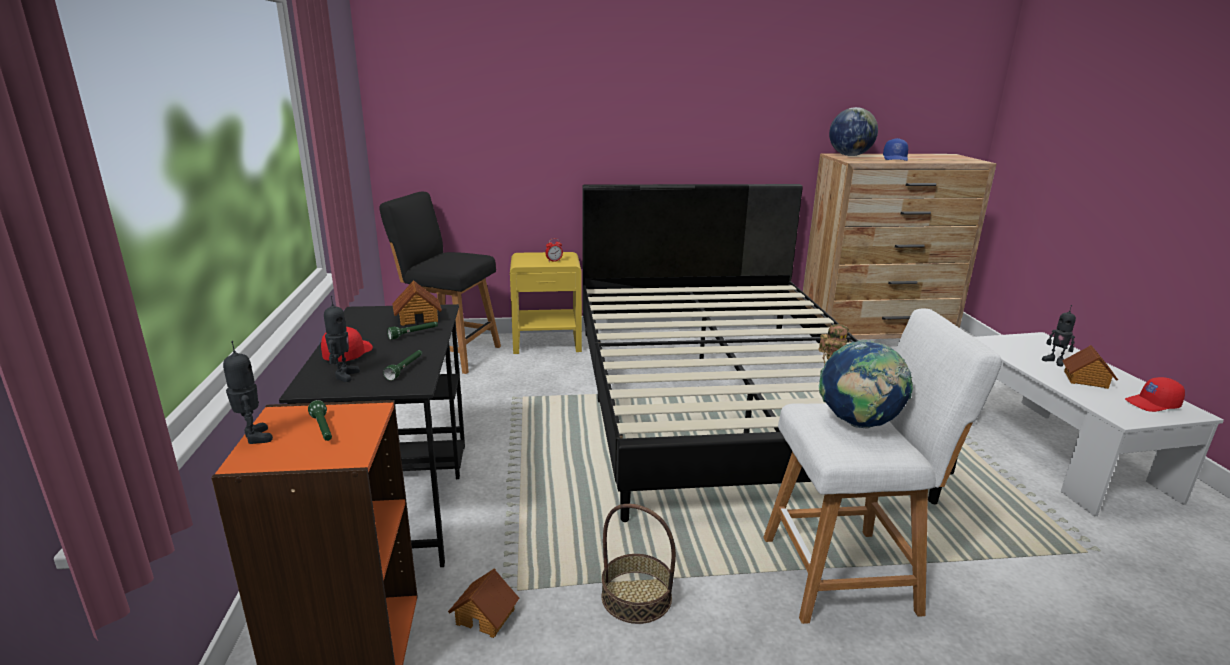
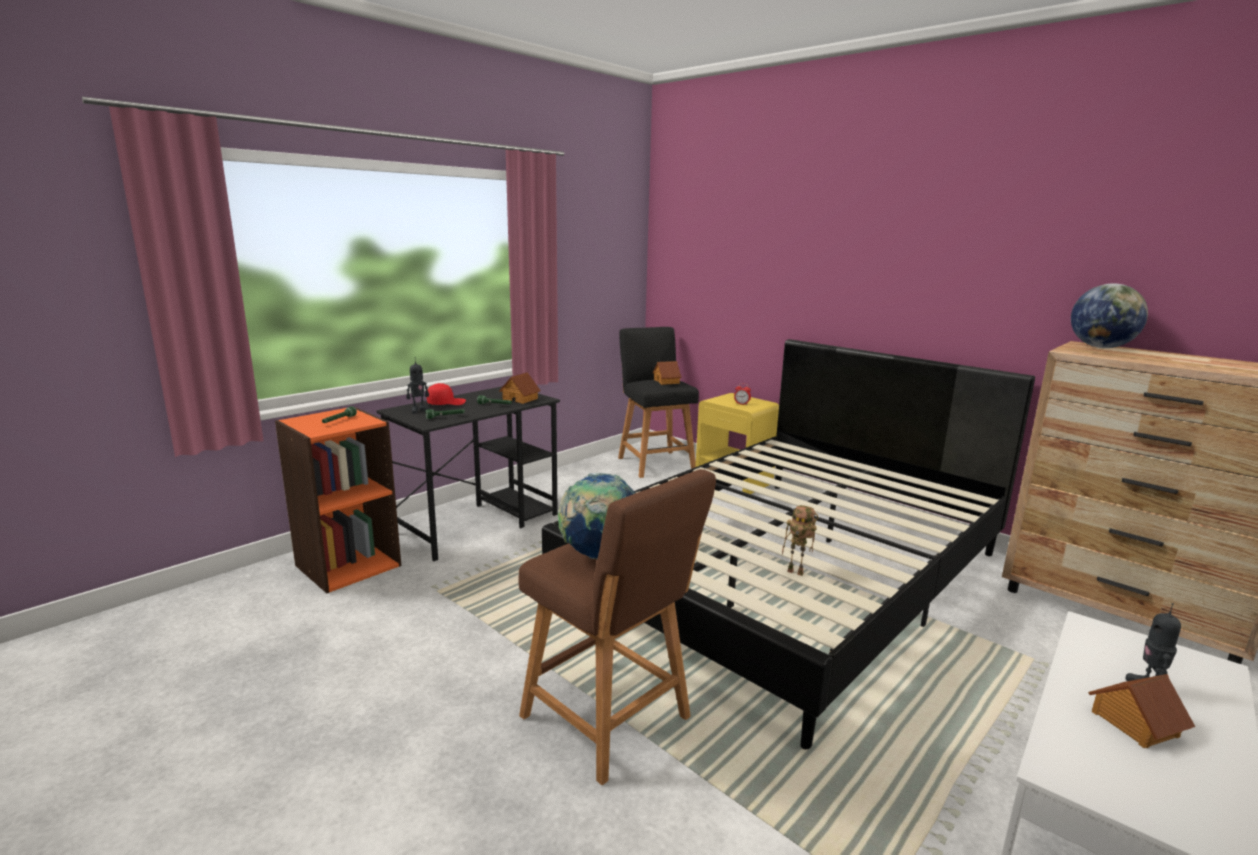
camera: 50 degrees right, 5 degrees down
toy robot [223,341,273,444] -> none
toy house [448,568,519,638] -> toy house moved to [653,361,681,385]
basket [602,504,676,624] -> none
white stool [763,309,1002,624] -> brown stool [519,469,716,785]
blue cap [883,138,908,161] -> none
red cap [1125,377,1185,412] -> none

